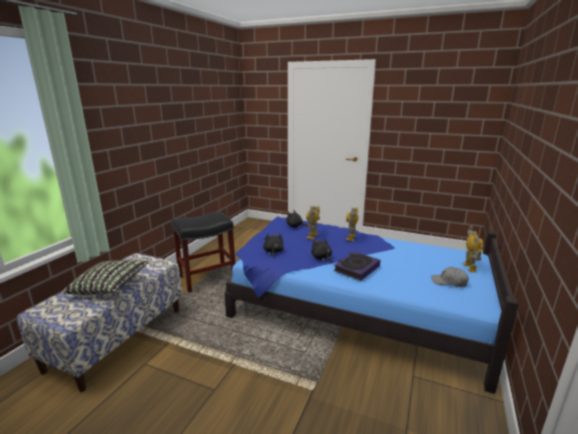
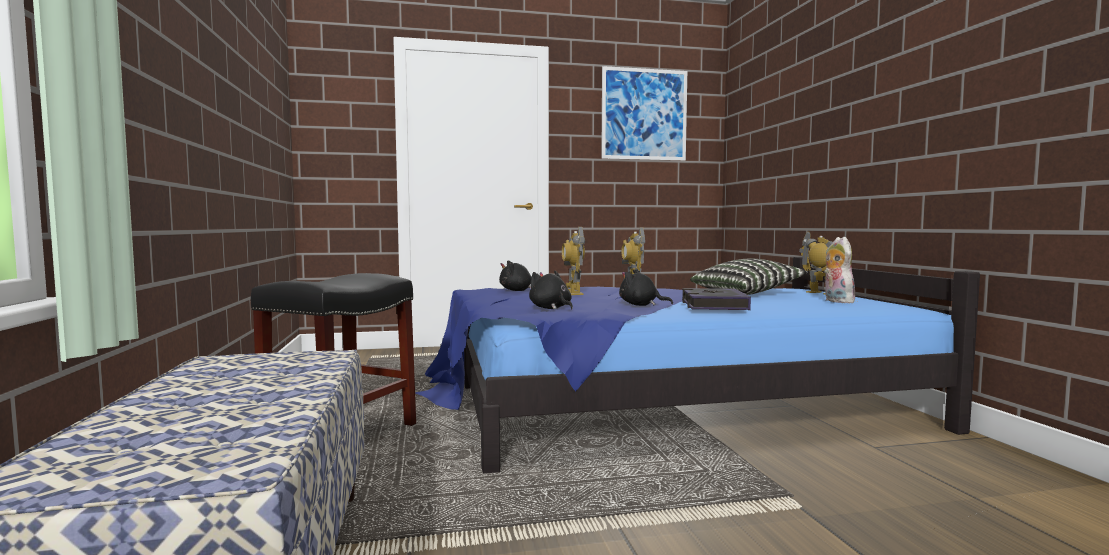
camera: 35 degrees left, 15 degrees down
pillow [63,260,149,295] -> pillow moved to [690,258,807,295]
grey cap [431,267,469,287] -> plush toy [824,237,855,303]
none -> picture [601,66,687,161]

